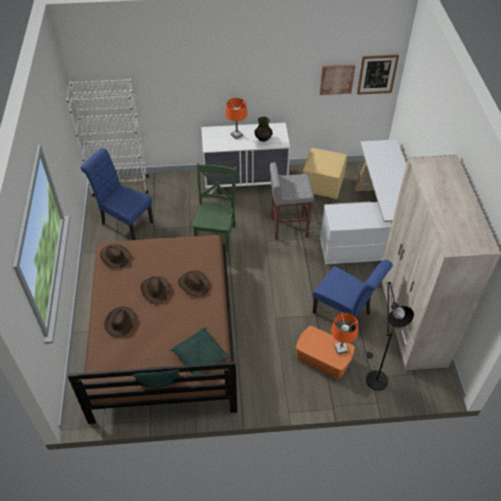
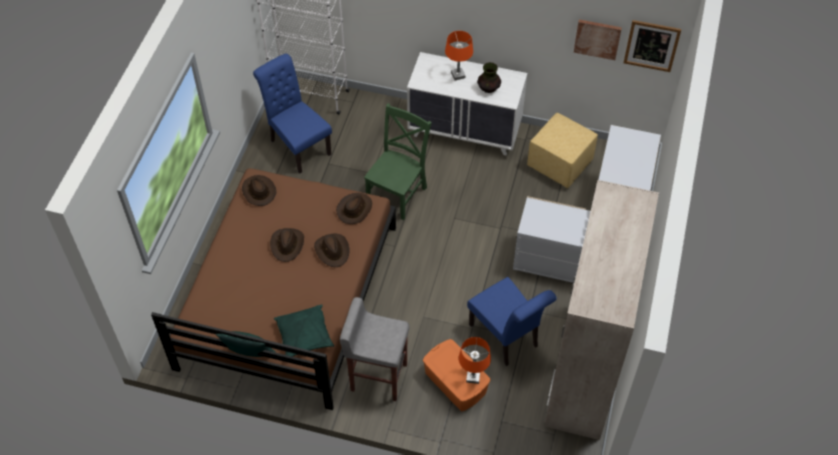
camera: 20 degrees right, 5 degrees up
brown hat [104,306,135,337] -> brown hat moved to [336,193,372,224]
grey stool [270,162,314,240] -> grey stool moved to [340,297,409,401]
black floor lamp [363,282,414,391] -> none

